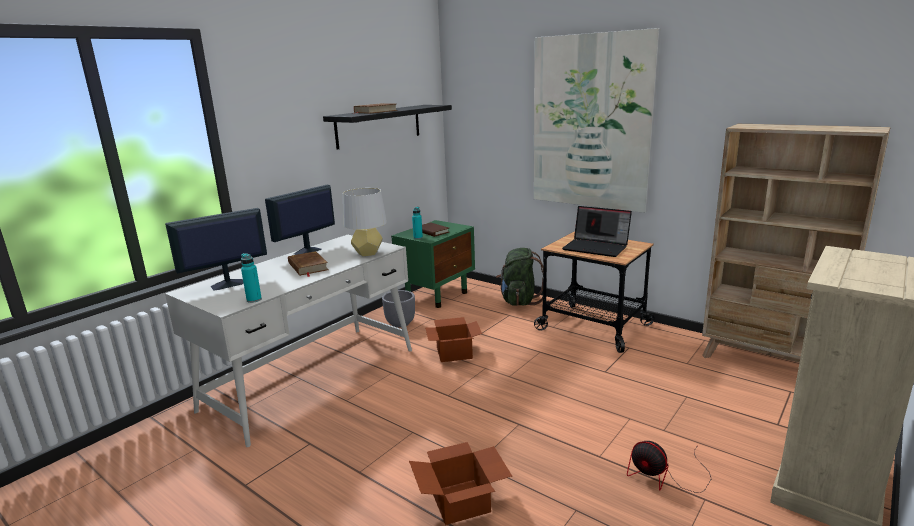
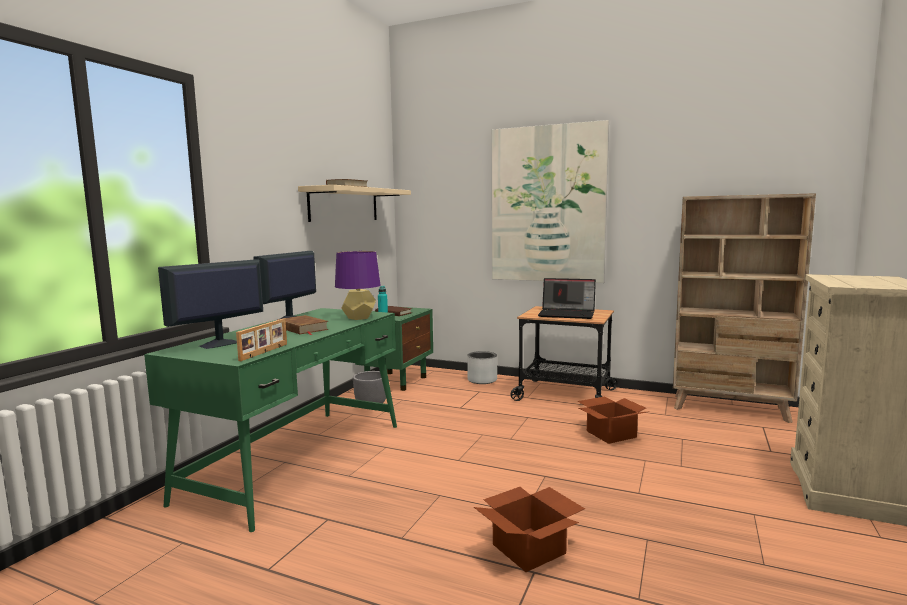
camera: 15 degrees left, 10 degrees down
white desk [165,235,412,447] -> green desk [144,308,397,532]
turquoise bottle [241,253,262,303] -> picture frame [236,318,287,361]
black shelf [323,105,452,150] -> beige shelf [298,185,411,222]
grey table lamp [343,188,387,256] -> purple table lamp [335,251,381,320]
cardboard box [425,317,482,362] -> cardboard box moved to [578,396,646,444]
green backpack [496,248,544,306] -> grey planter [467,351,497,384]
fan [627,441,712,493] -> none

